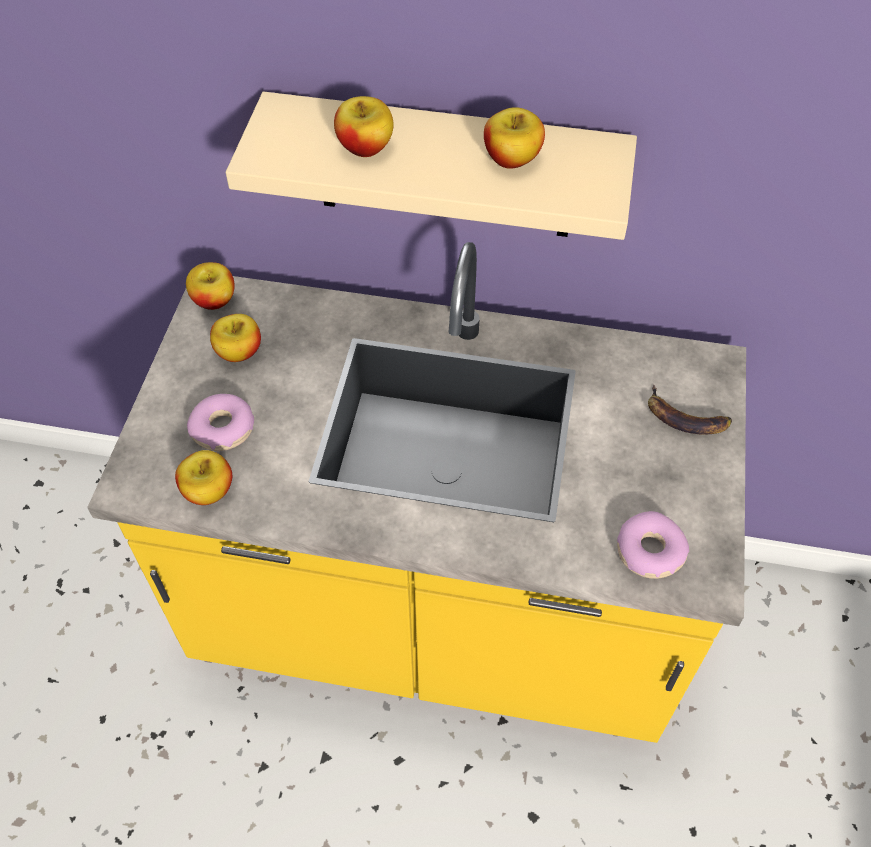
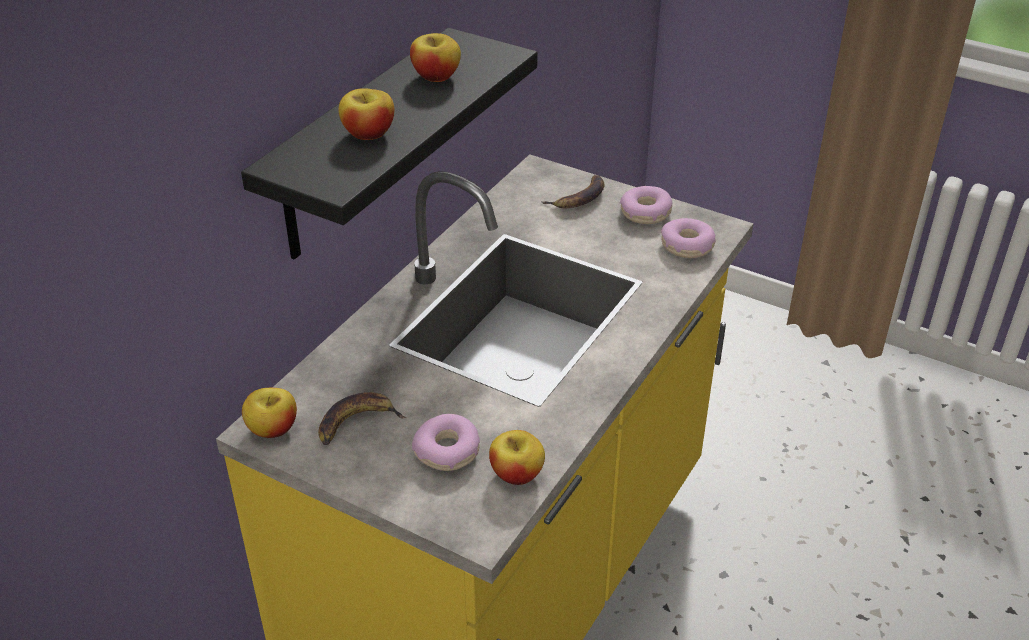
camera: 70 degrees left, 15 degrees down
apple [210,314,261,362] -> banana [318,392,406,445]
beige shelf [226,92,637,240] -> black shelf [241,28,538,260]
none -> donut [620,186,673,224]

